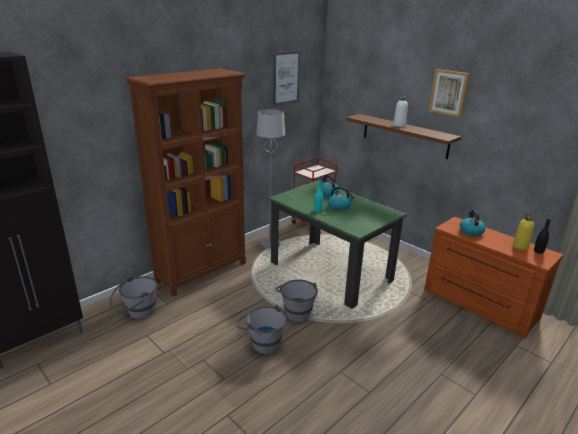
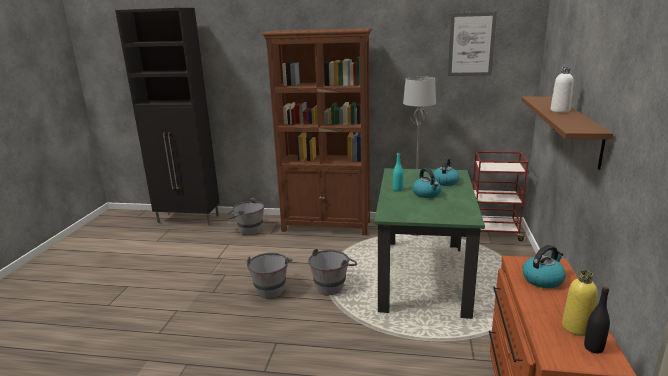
camera: 55 degrees right, 5 degrees down
picture [429,69,470,117] -> none

